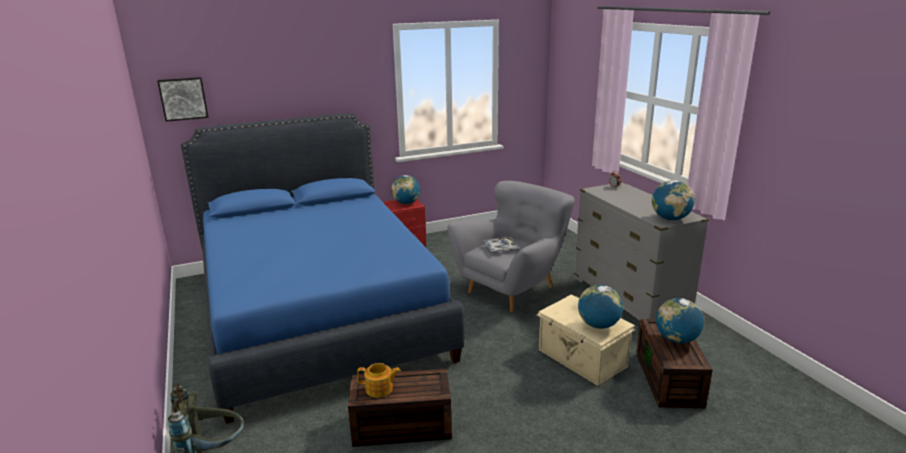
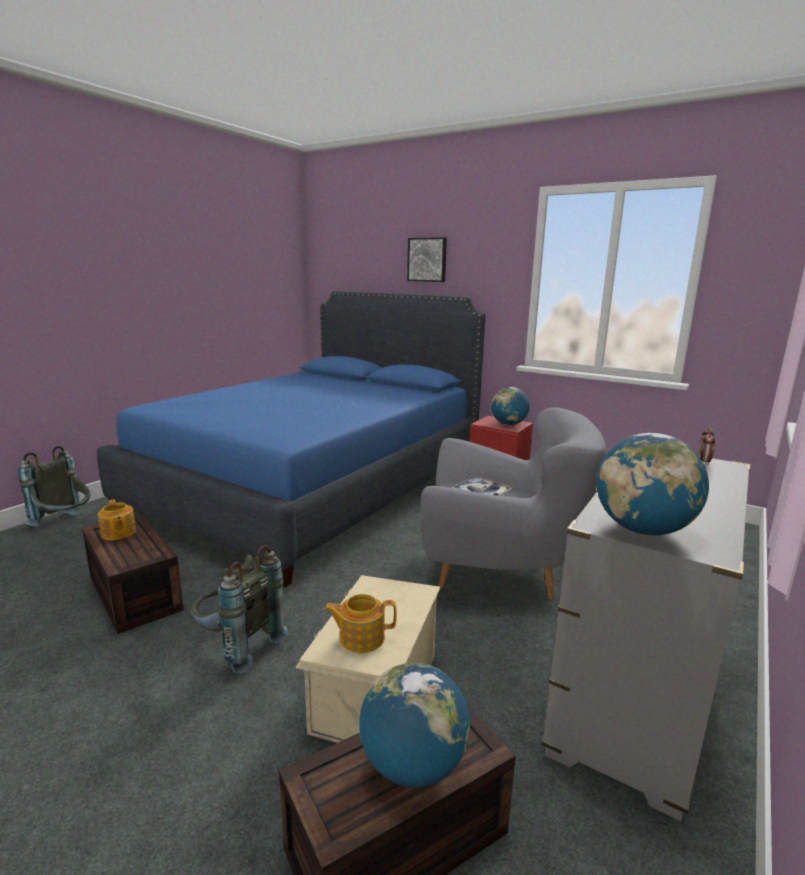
camera: 55 degrees right, 5 degrees down
picture [157,77,209,122] -> picture moved to [407,237,447,282]
globe [578,285,623,329] -> teapot [323,594,397,653]
none -> grey backpack [191,545,288,674]

